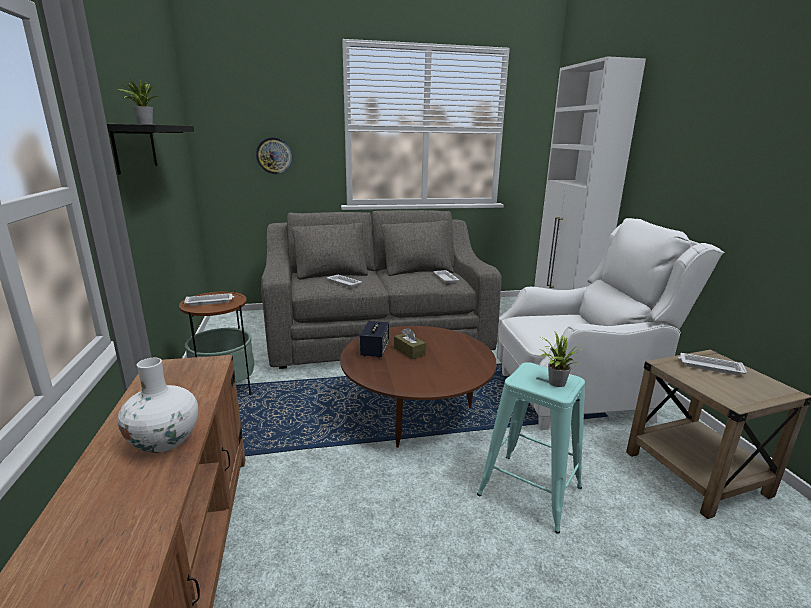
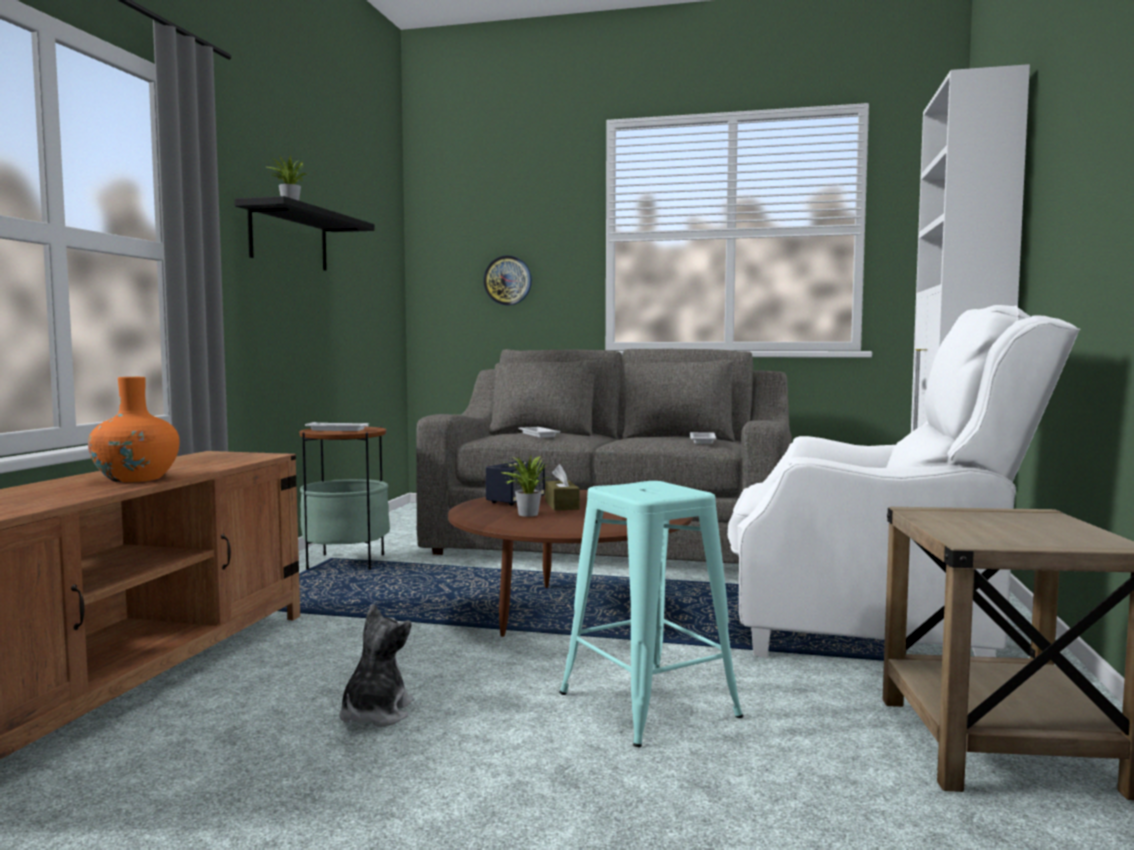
camera: 25 degrees right, 15 degrees down
white vase [118,358,198,453] -> orange vase [88,377,180,482]
potted plant [539,331,585,387] -> potted plant moved to [500,456,550,517]
white tray [678,353,747,375] -> none
none -> plush toy [339,603,414,727]

